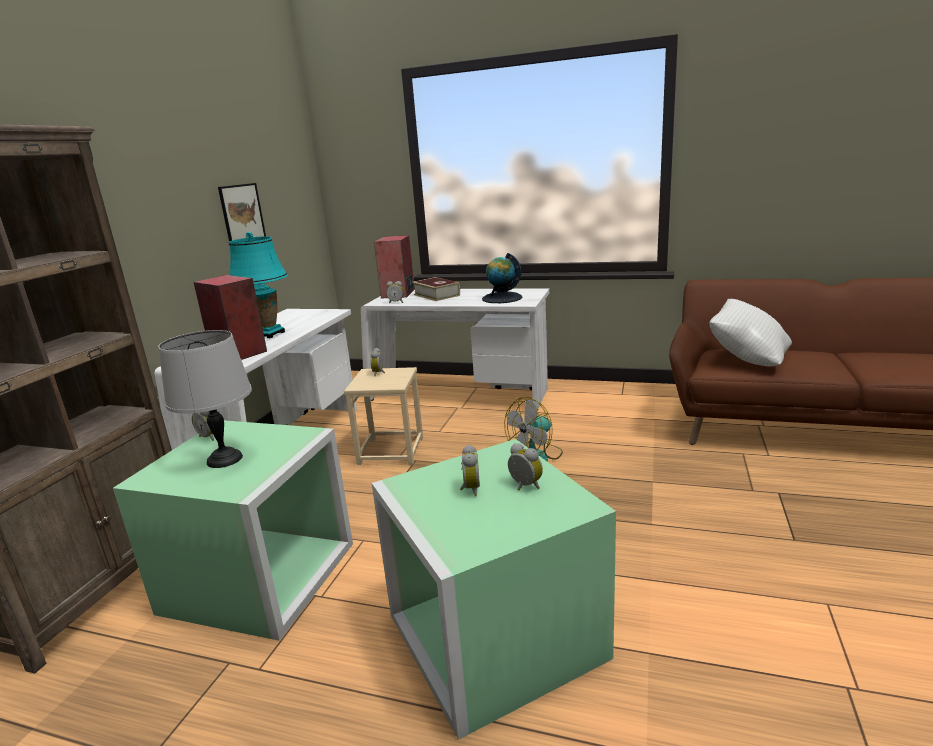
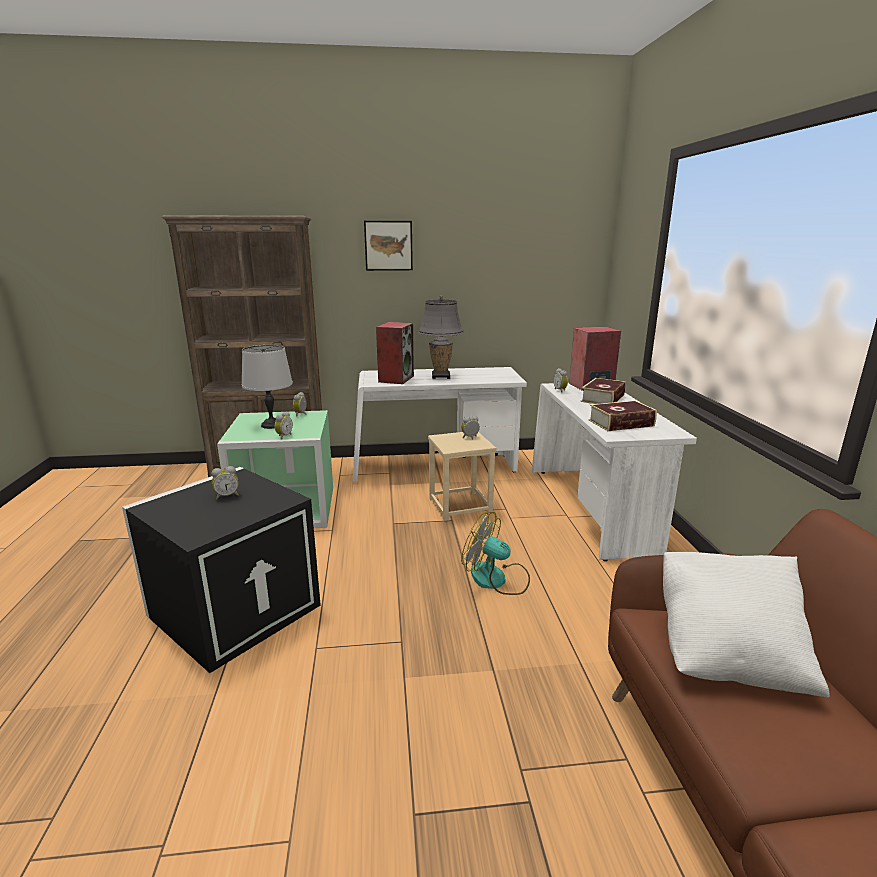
camera: 65 degrees right, 0 degrees up
picture [218,183,266,241] -> picture moved to [364,221,413,271]
turquoise table lamp [229,232,288,338] -> grey table lamp [418,295,464,379]
green storage box [372,439,616,740] -> black storage box [122,467,321,673]
globe [482,253,523,303] -> book [589,400,657,431]
alarm clock [508,443,543,490] -> alarm clock moved to [275,412,293,439]

